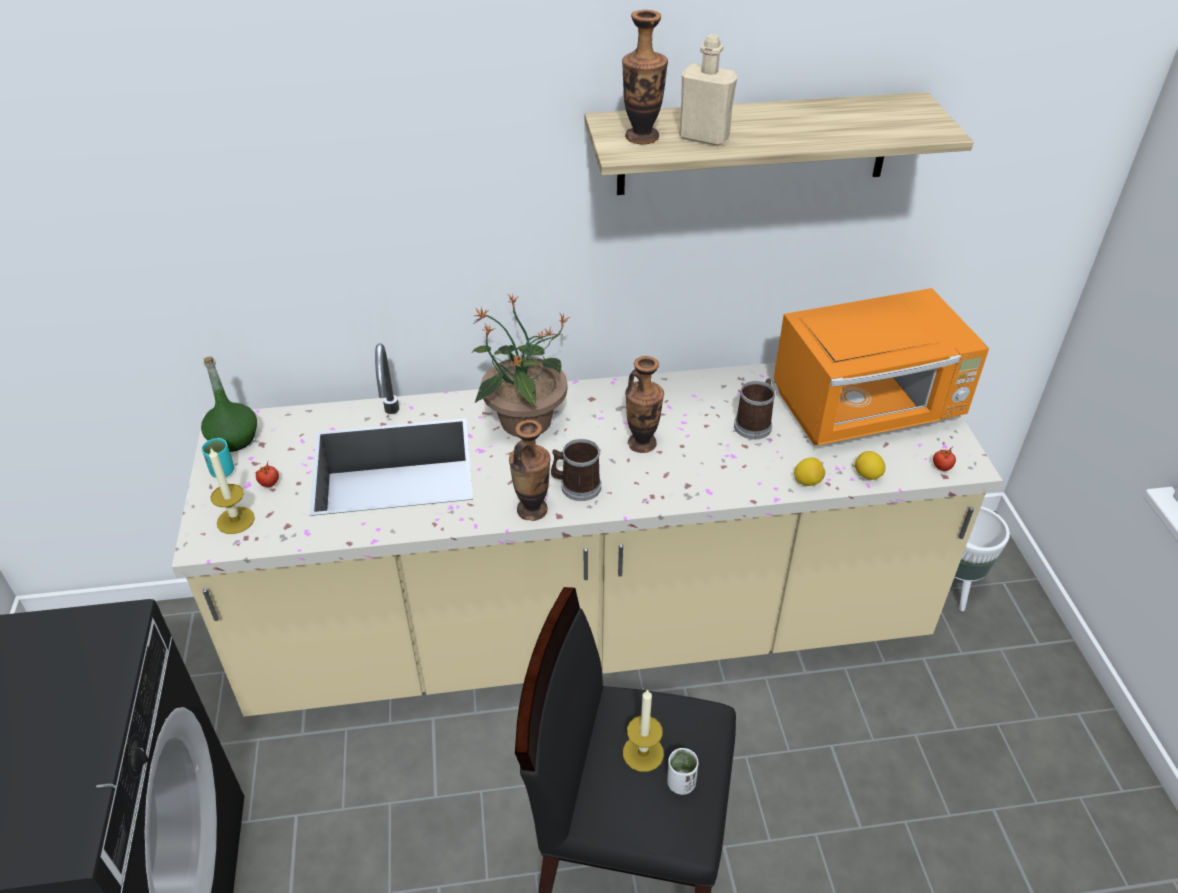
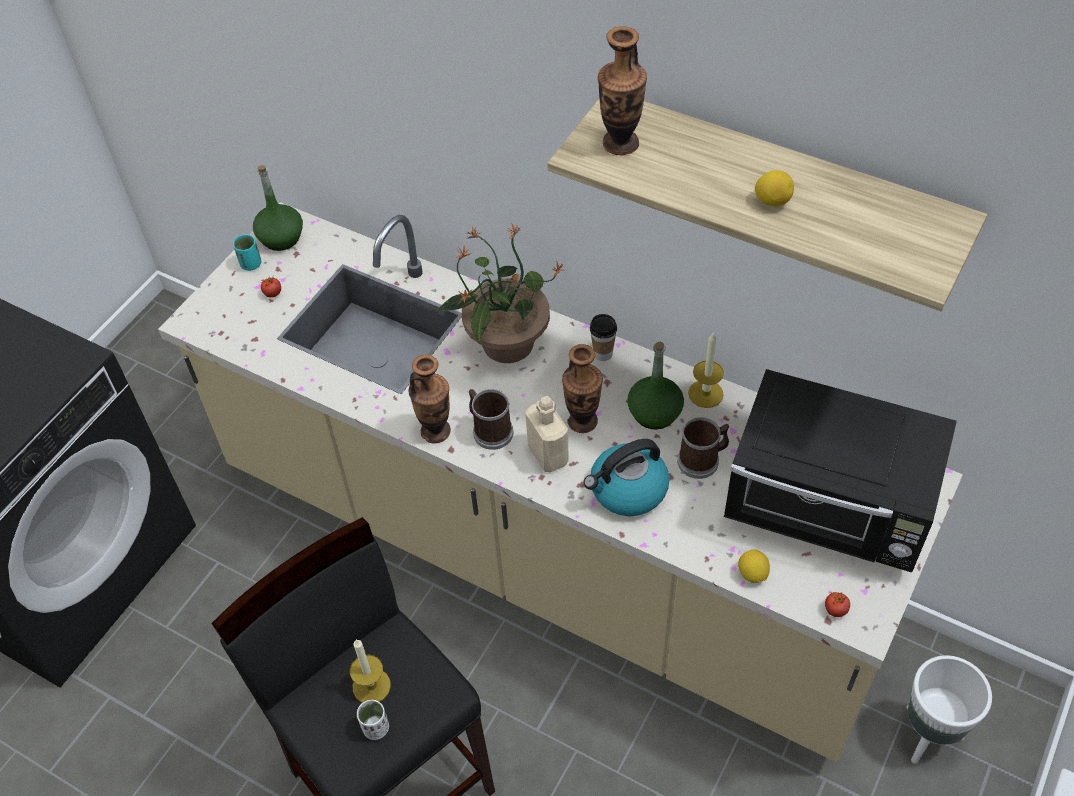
camera: 40 degrees right, 10 degrees up
candle [209,449,255,534] -> candle moved to [688,332,724,408]
beige bottle [679,34,737,146] -> beige bottle moved to [525,396,569,472]
orange microwave [774,288,989,445] -> black microwave [724,369,957,572]
lemon [794,457,825,486] -> lemon moved to [755,170,794,206]
none -> kettle [584,439,669,516]
none -> cup [590,314,617,361]
none -> green bottle [627,342,684,430]

